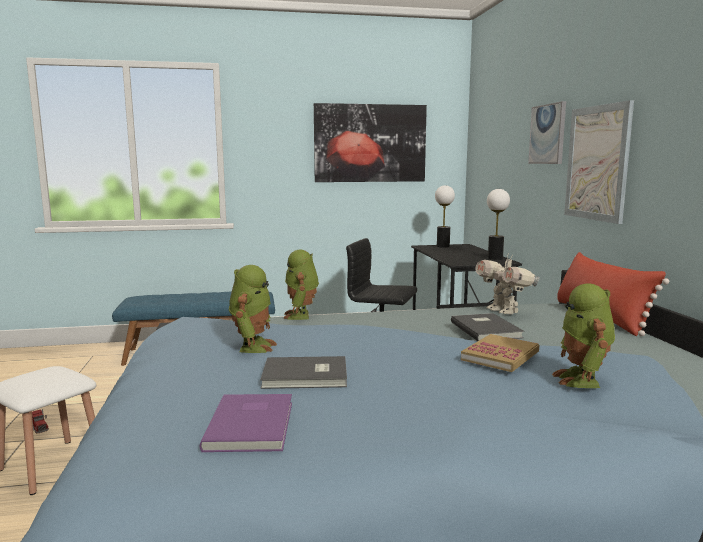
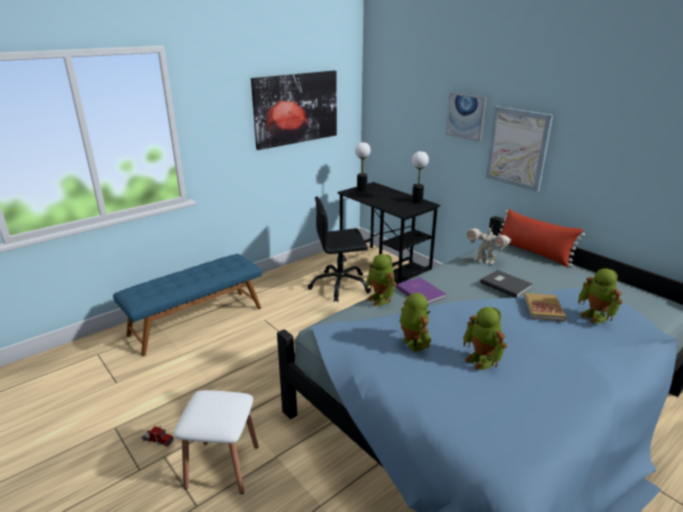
camera: 30 degrees left, 15 degrees up
purple book [199,394,292,452] -> purple book moved to [396,277,446,304]
grey book [260,356,347,389] -> toy robot [463,307,507,370]

